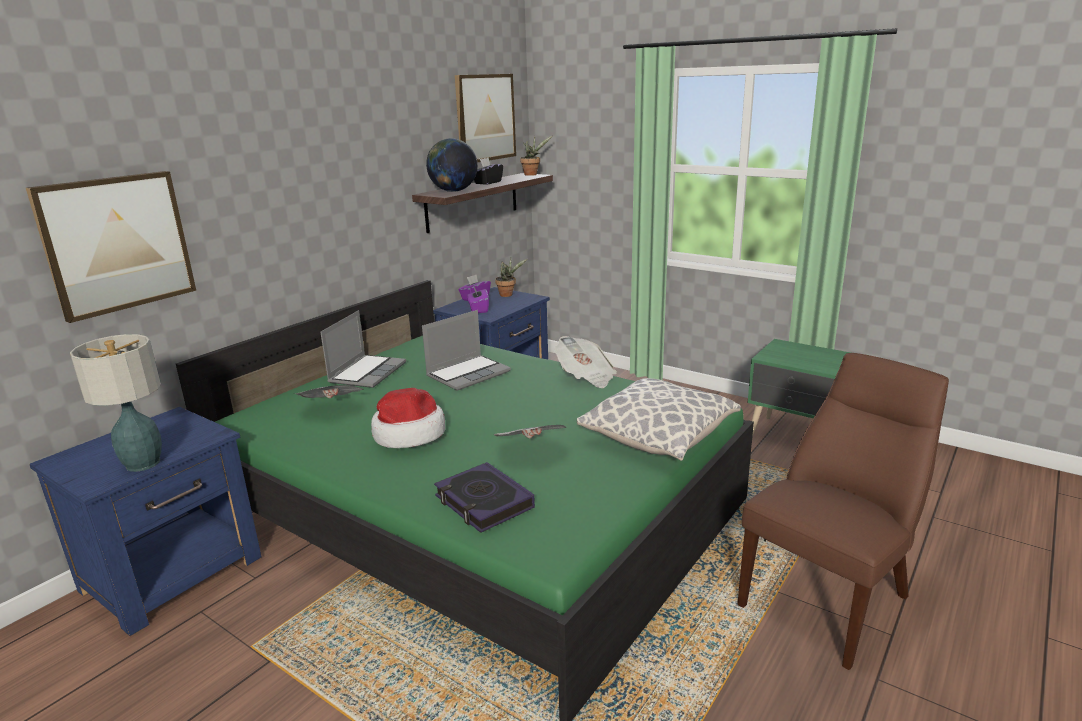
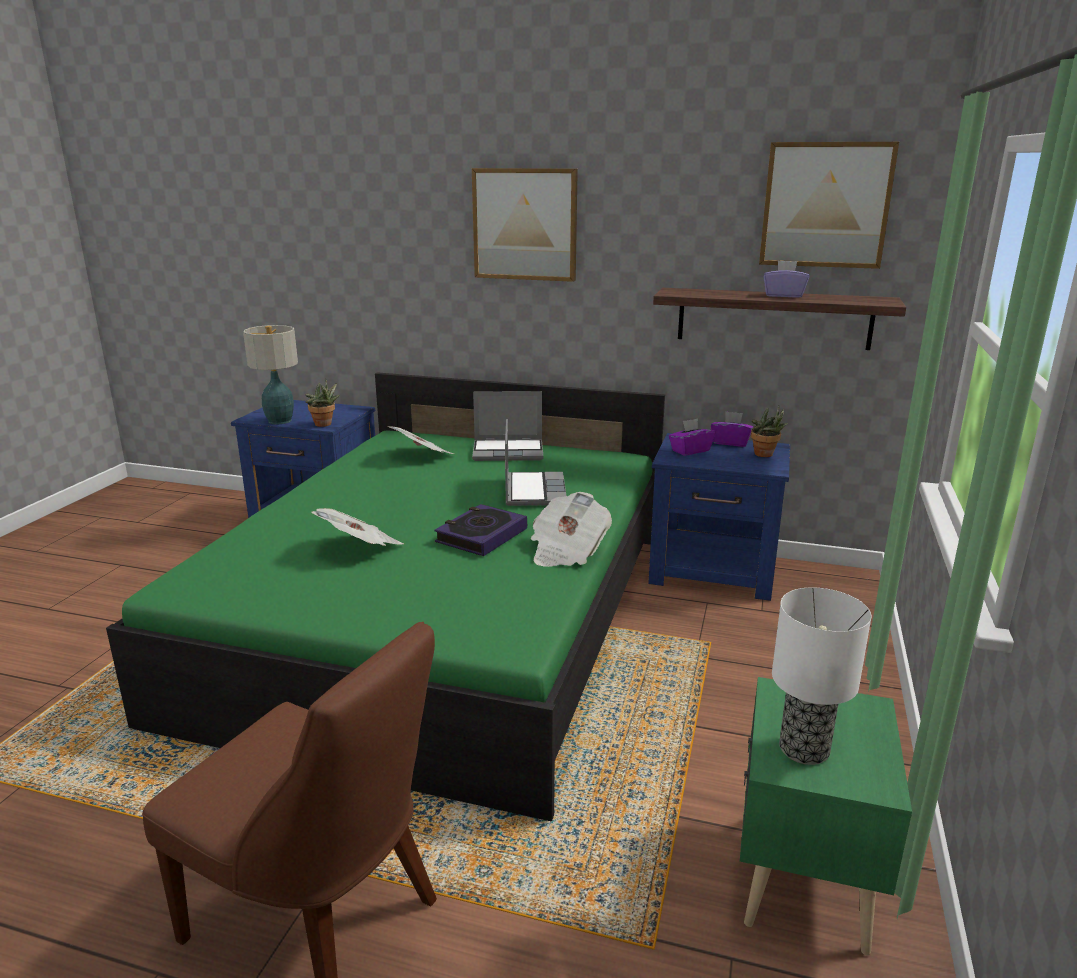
camera: 70 degrees right, 0 degrees up
picture [26,171,196,323] -> picture moved to [472,168,578,282]
hat [371,388,445,448] -> none
laptop [422,310,511,391] -> laptop turned 120 degrees counterclockwise [505,419,567,506]
globe [426,138,478,192] -> none
book [434,462,535,533] -> book moved to [434,504,527,556]
black tissue box [474,158,503,185] -> purple tissue box [763,261,809,298]
potted plant [520,136,552,176] -> potted plant moved to [305,379,340,427]
pillow [577,378,741,461] -> none
none -> table lamp [772,587,871,765]

